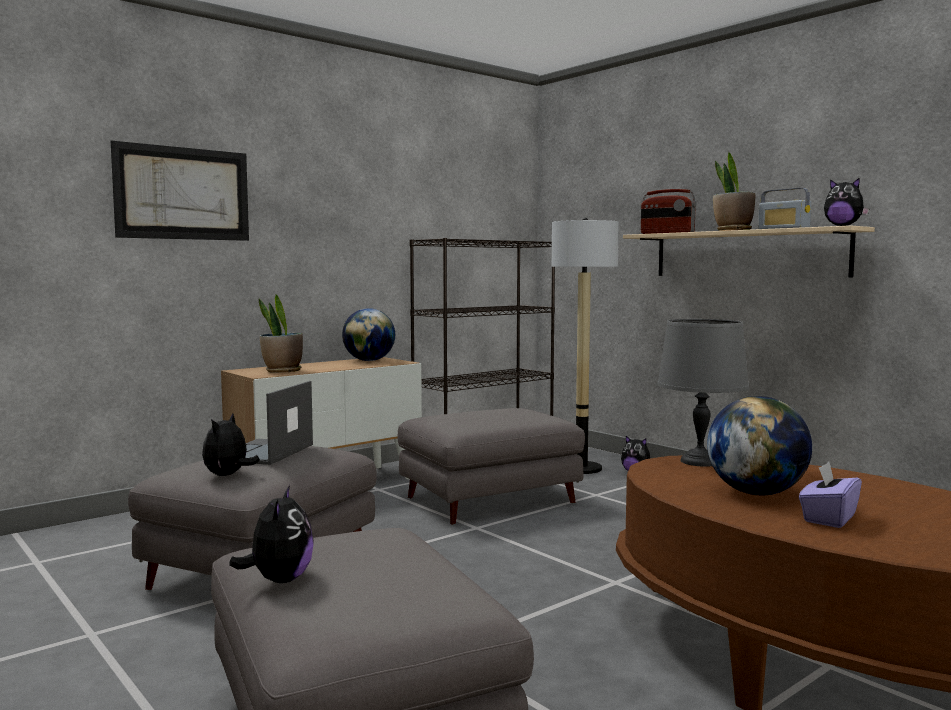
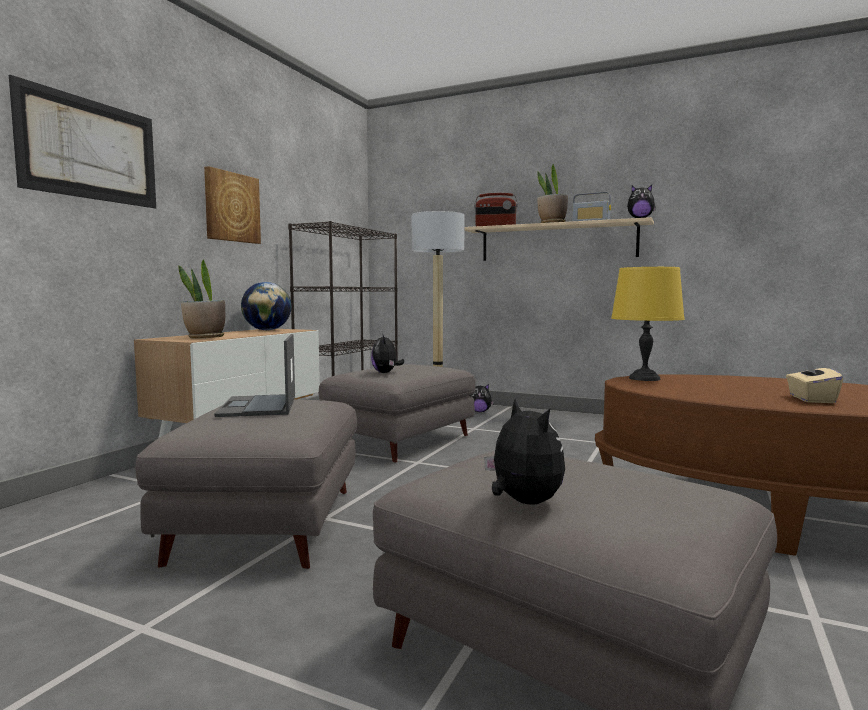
camera: 25 degrees left, 0 degrees up
plush toy [202,413,260,476] -> plush toy moved to [371,334,404,373]
grey table lamp [657,319,749,467] -> yellow table lamp [611,267,685,381]
globe [707,396,812,496] -> none
purple tissue box [799,462,862,528] -> beige tissue box [786,359,843,403]
none -> picture [204,166,261,244]

